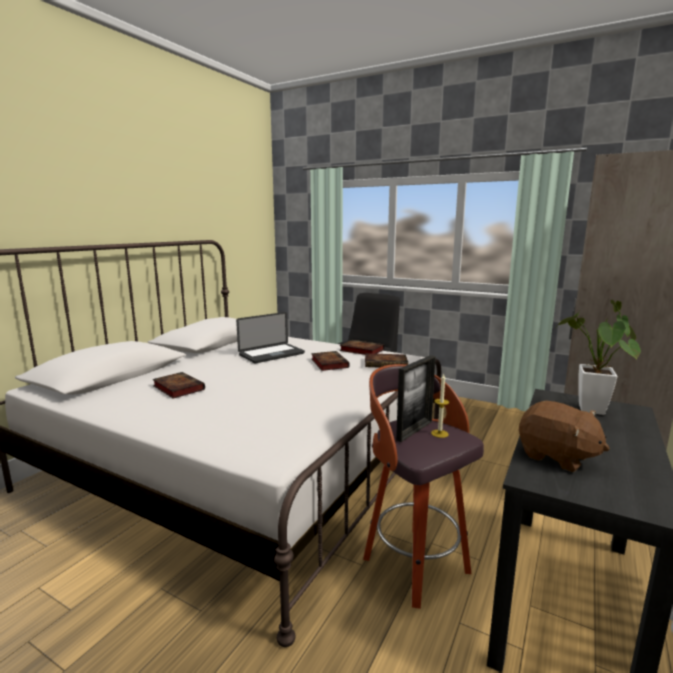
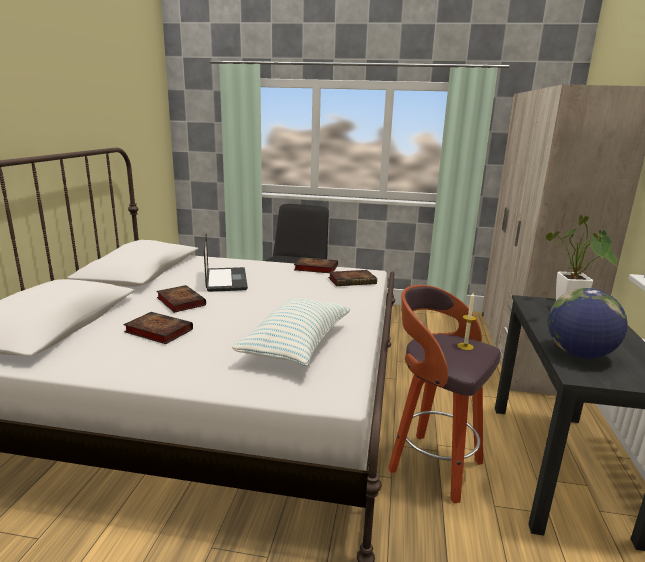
camera: 20 degrees left, 5 degrees up
laptop [236,312,305,363] -> laptop turned 45 degrees counterclockwise [204,234,248,292]
book [311,351,350,371] -> book moved to [156,285,206,313]
picture frame [396,355,436,442] -> none
brown plush toy [519,401,610,472] -> globe [548,288,628,359]
none -> pillow [232,298,350,366]

